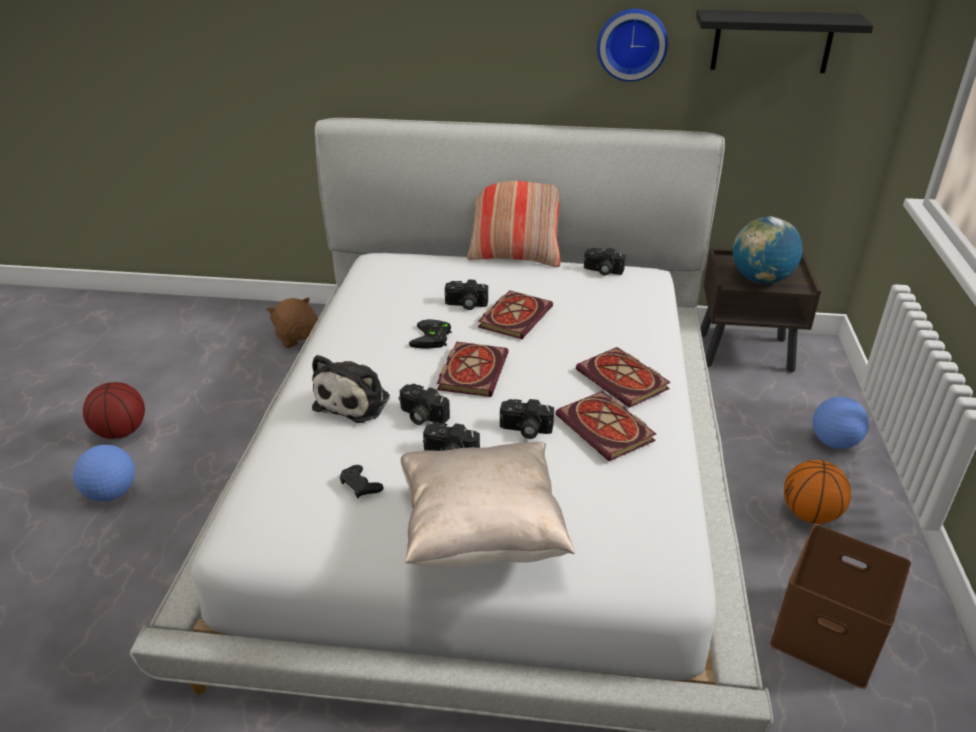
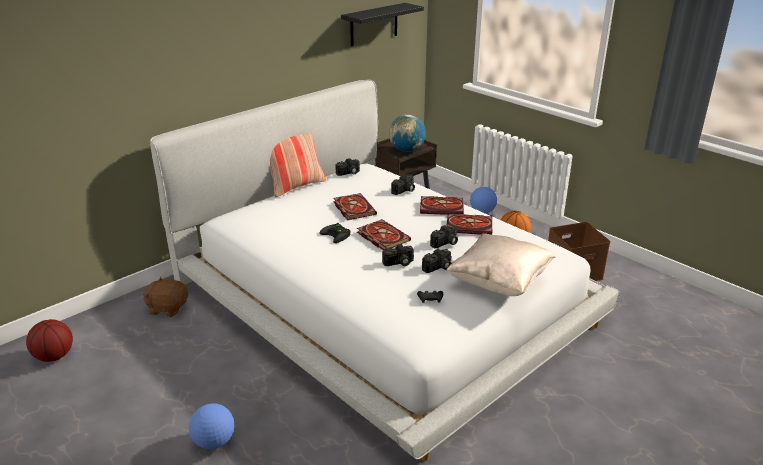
camera: 50 degrees left, 5 degrees down
basketball [83,382,145,439] -> basketball moved to [26,319,73,362]
plush toy [312,355,390,423] -> none
camera [445,280,488,310] -> camera moved to [391,175,415,195]
wall clock [597,9,668,82] -> none

